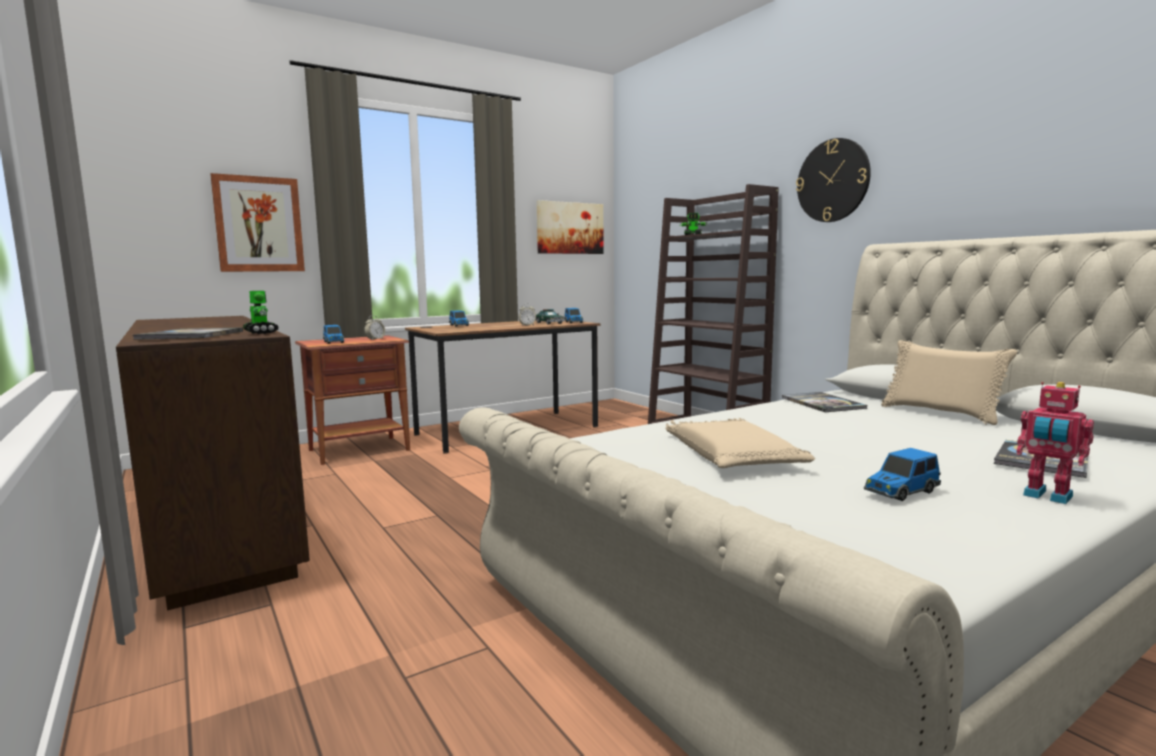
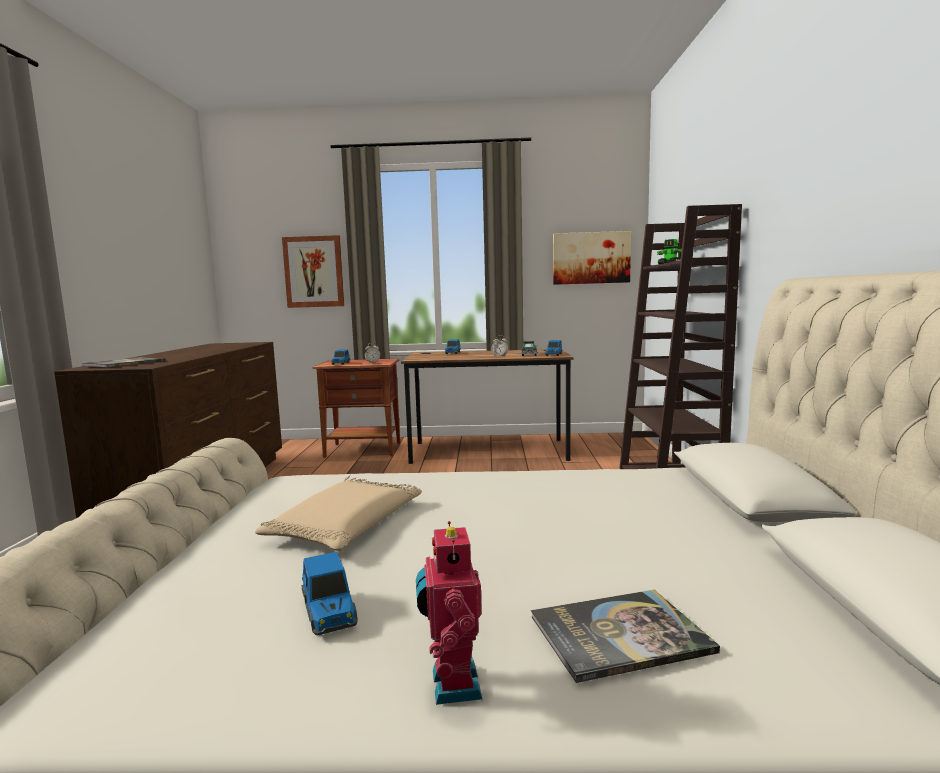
camera: 35 degrees right, 0 degrees up
toy robot [243,291,279,334] -> none
book [782,392,867,412] -> none
wall clock [796,138,871,222] -> none
toy car [864,448,941,501] -> toy car turned 120 degrees counterclockwise [302,552,358,635]
beige pillow [881,340,1017,425] -> none

